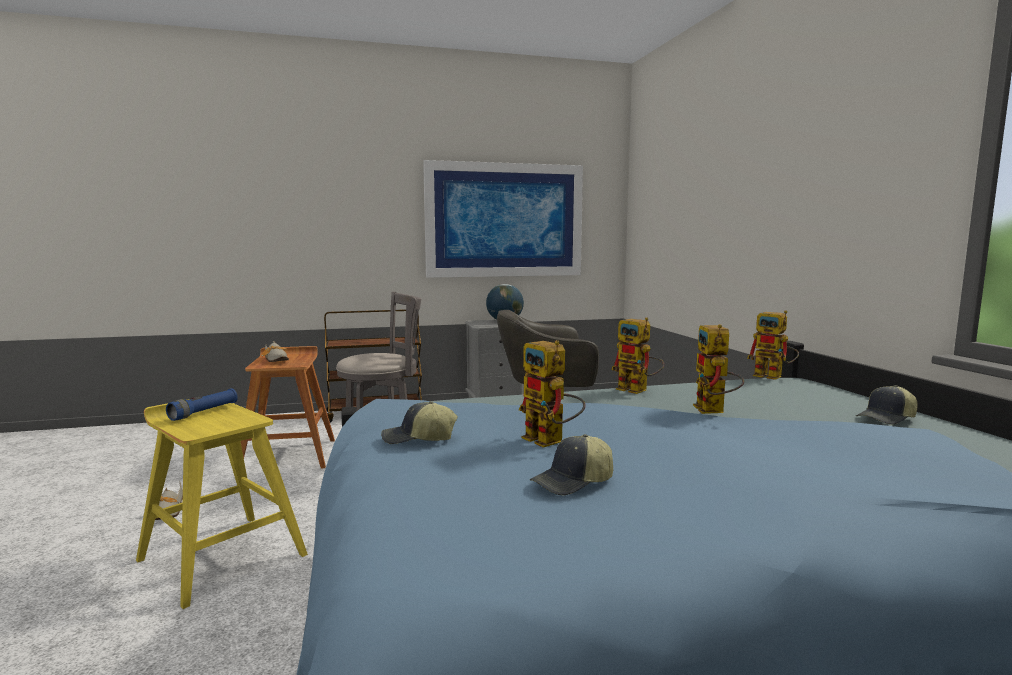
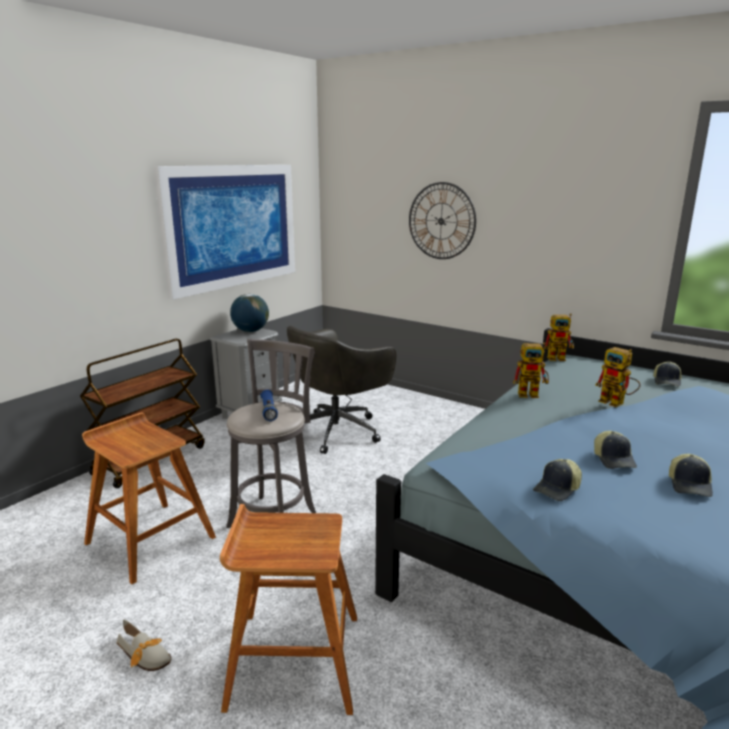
camera: 40 degrees left, 10 degrees up
yellow stool [136,399,308,609] -> brown stool [220,504,357,715]
blue flashlight [166,388,238,421] -> blue flashlight moved to [260,390,278,421]
shoe [261,341,289,362] -> none
toy robot [519,340,586,448] -> cap [594,431,637,469]
none -> wall clock [409,182,476,259]

